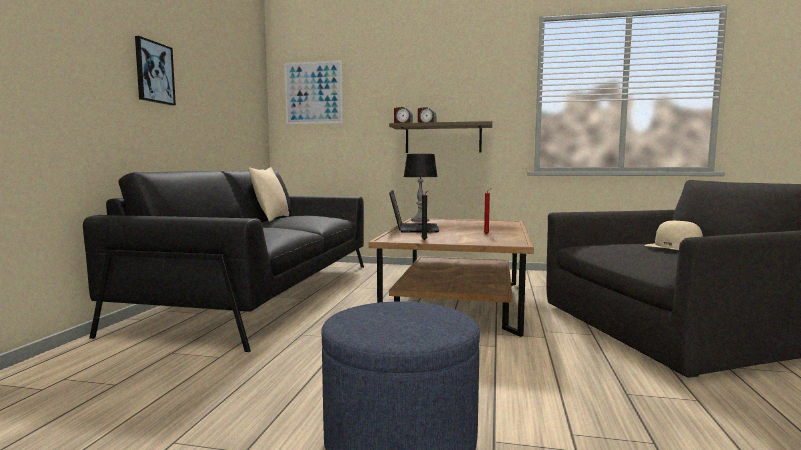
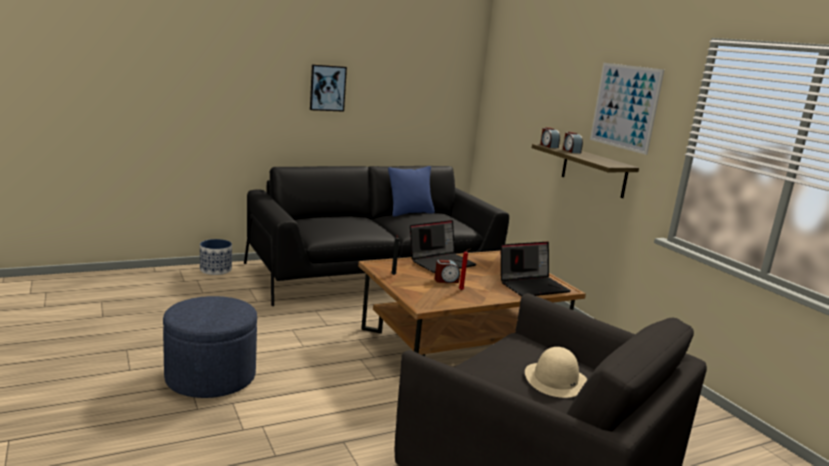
camera: 50 degrees right, 10 degrees up
beige pillow [249,167,289,222] -> blue pillow [388,166,435,217]
picture [285,60,343,124] -> picture moved to [590,63,664,155]
table lamp [404,154,437,222] -> none
none -> planter [200,239,232,275]
none -> alarm clock [435,260,460,283]
none -> laptop [501,242,571,296]

